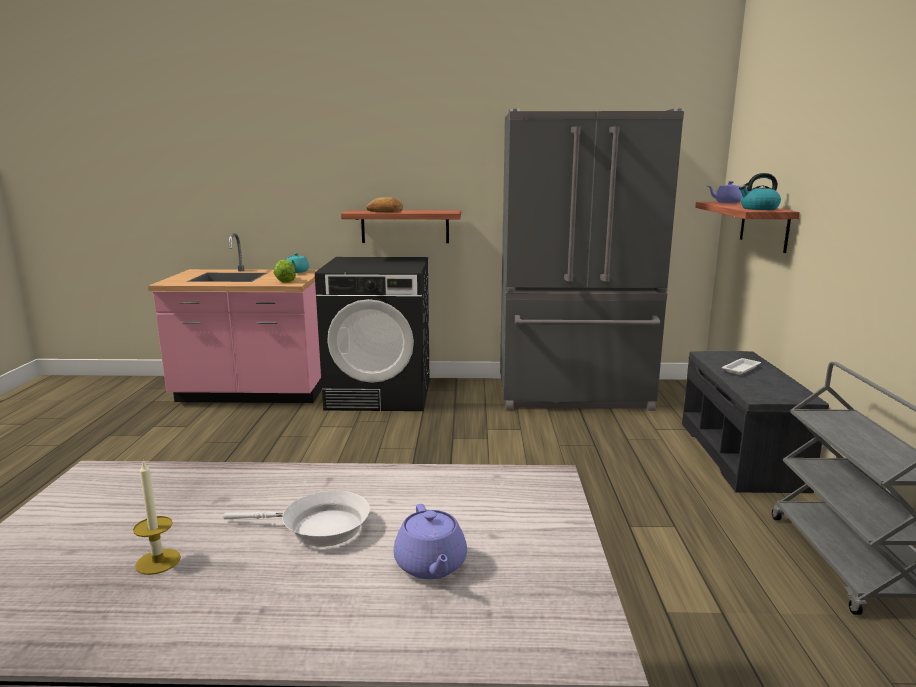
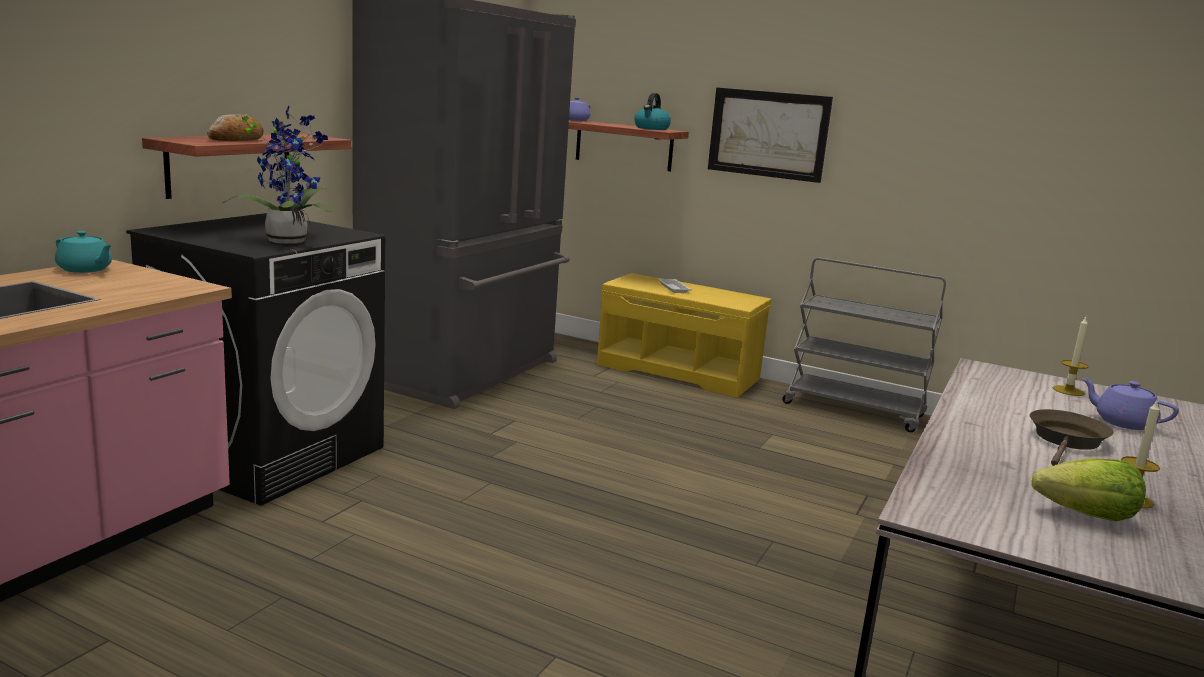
camera: 65 degrees left, 0 degrees up
white frying pan [223,491,370,547] -> brown frying pan [1030,409,1114,466]
lettuce [274,260,296,283] -> lettuce moved to [1032,458,1146,521]
purple teapot [393,504,467,579] -> purple teapot turned 150 degrees counterclockwise [1081,378,1179,430]
grey bench [682,351,829,493] -> yellow bench [597,273,771,398]
none -> potted plant [223,105,331,244]
none -> picture [708,87,833,183]
none -> candle [1053,317,1089,396]

